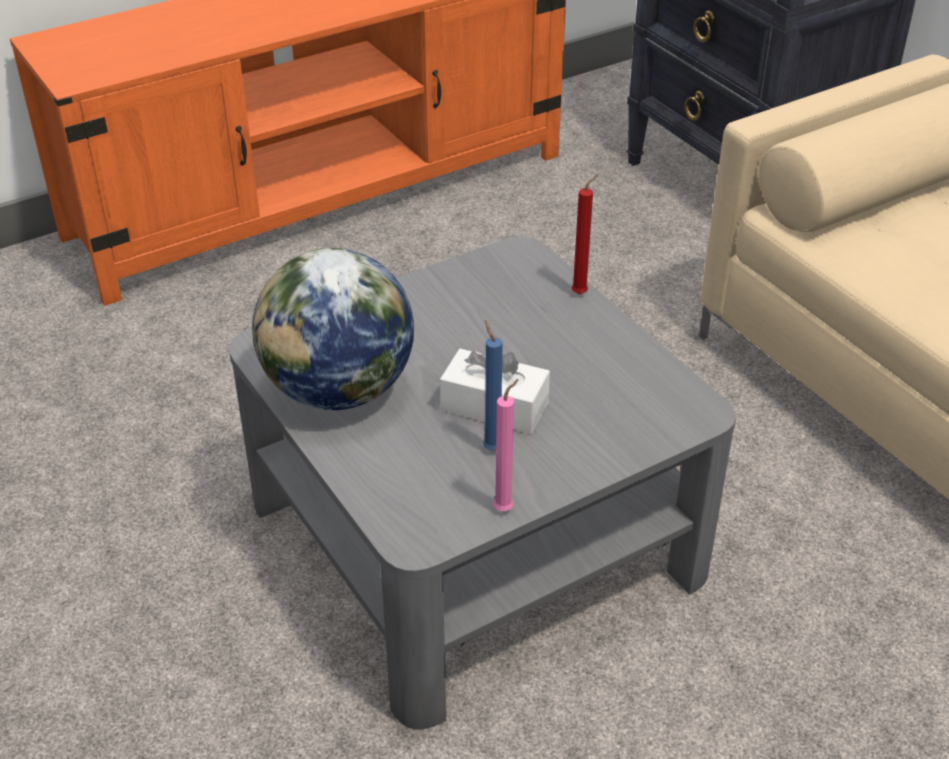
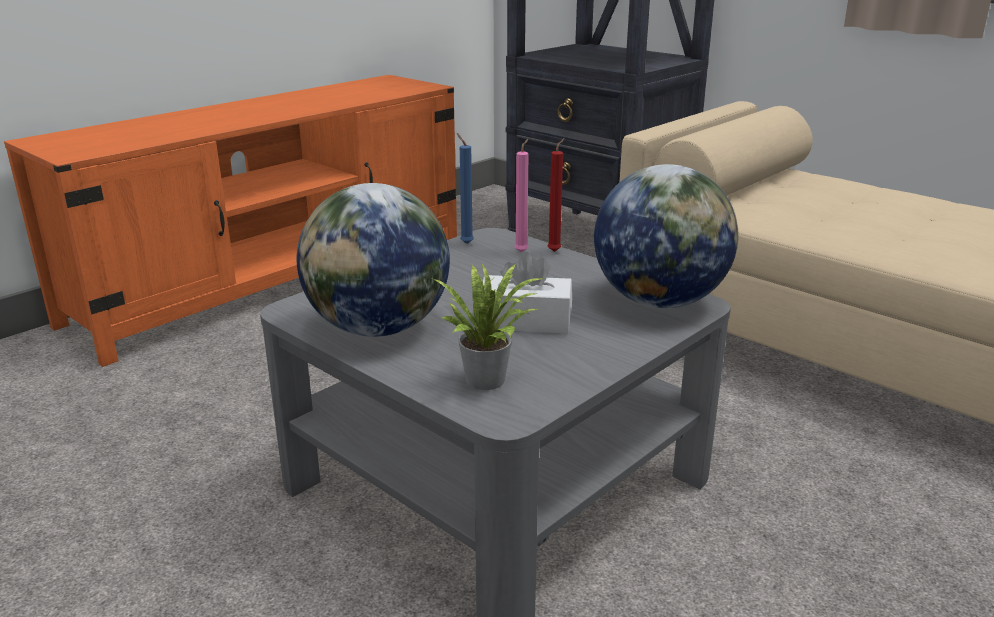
camera: 15 degrees left, 15 degrees down
blue candle [483,320,503,451] -> blue candle moved to [457,133,474,244]
pink candle [494,379,518,511] -> pink candle moved to [514,139,529,253]
none -> potted plant [433,264,544,390]
none -> globe [594,164,739,308]

